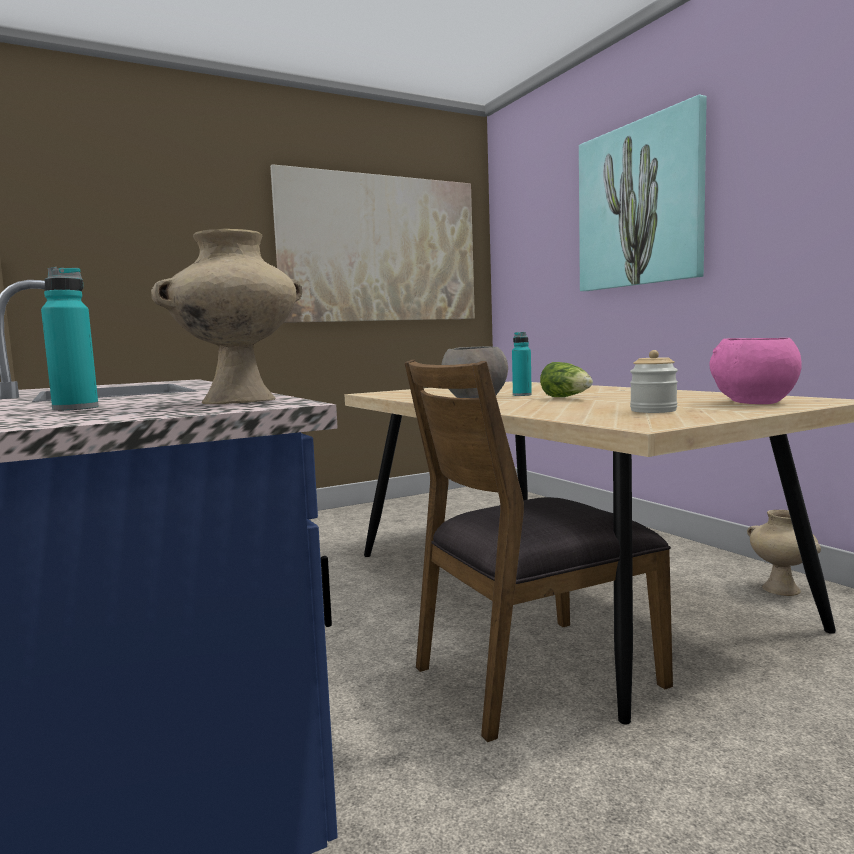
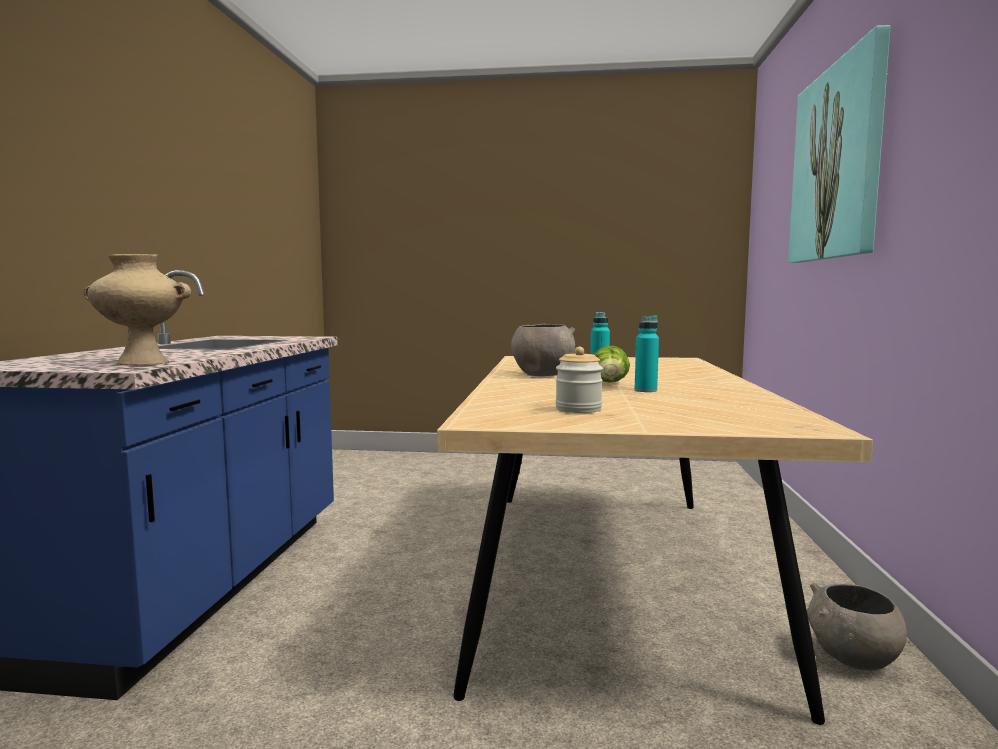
camera: 35 degrees right, 0 degrees up
turquoise bottle [41,267,99,411] -> turquoise bottle moved to [635,316,659,392]
picture [270,164,475,323] -> none
brown chair [404,360,673,742] -> none
pink bowl [709,338,802,404] -> none
beige vase [747,510,821,596] -> grey bowl [806,583,907,670]

